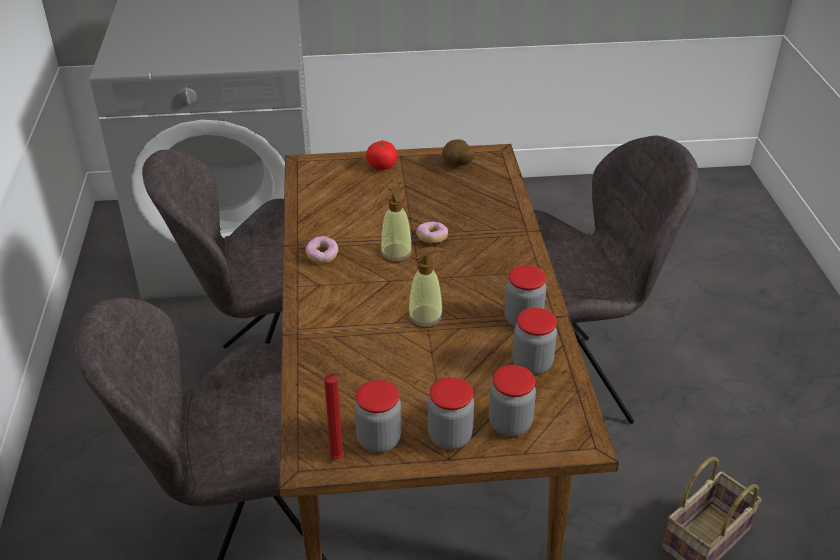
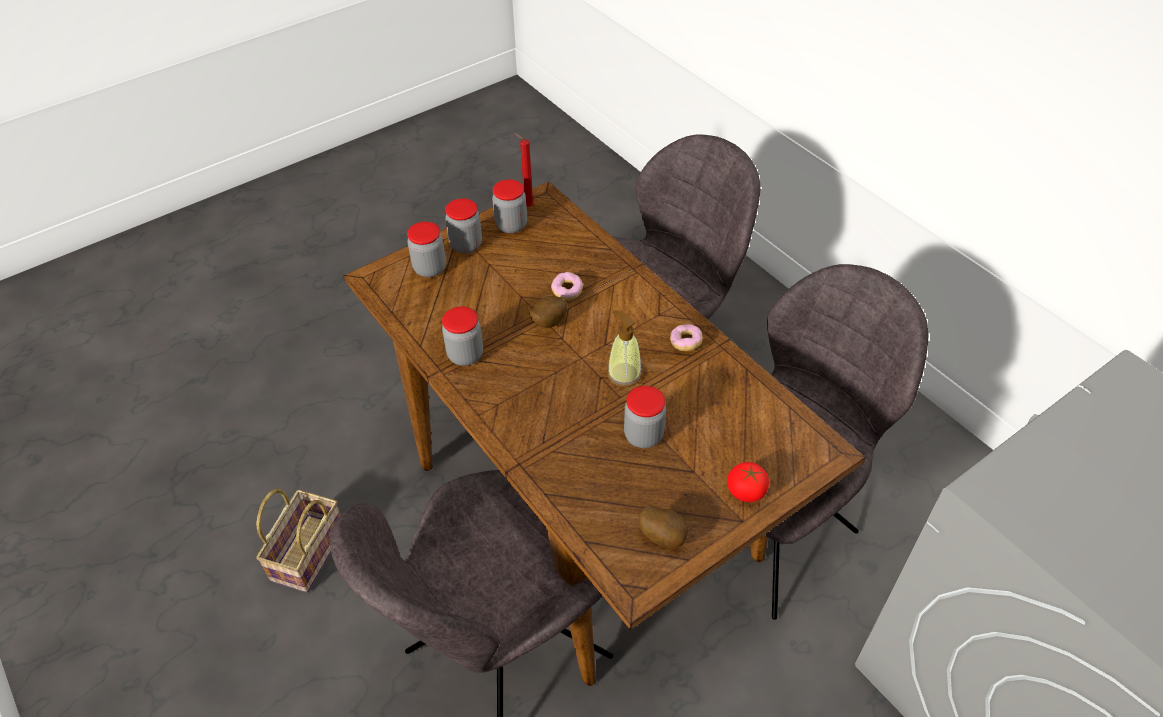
camera: 150 degrees right, 10 degrees up
soap dispenser [408,247,445,328] -> potato [529,296,567,328]
donut [416,222,448,243] -> donut moved to [551,272,583,300]
jar [512,308,557,375] -> jar moved to [624,386,666,448]

